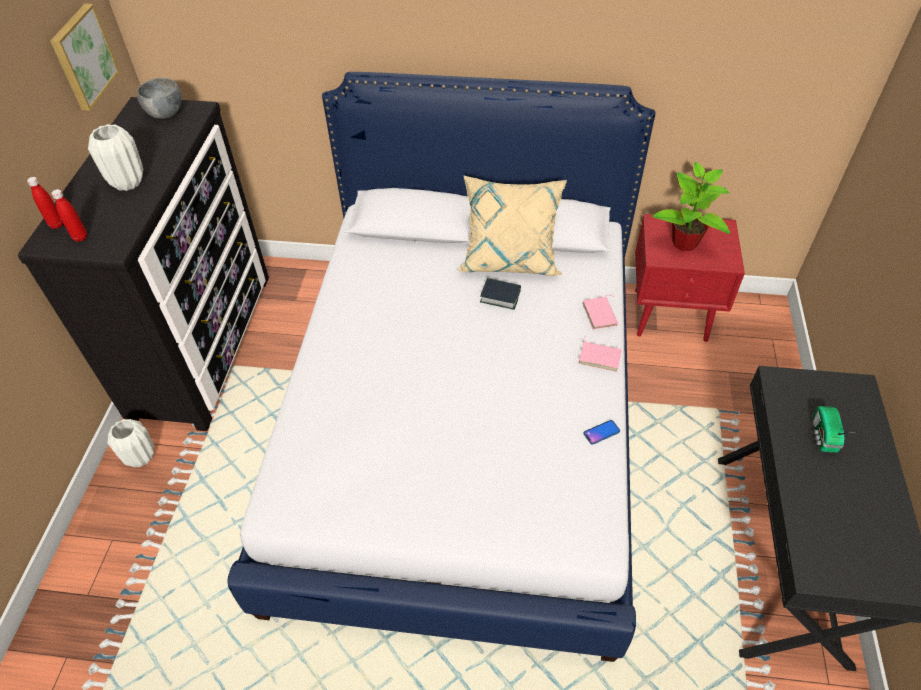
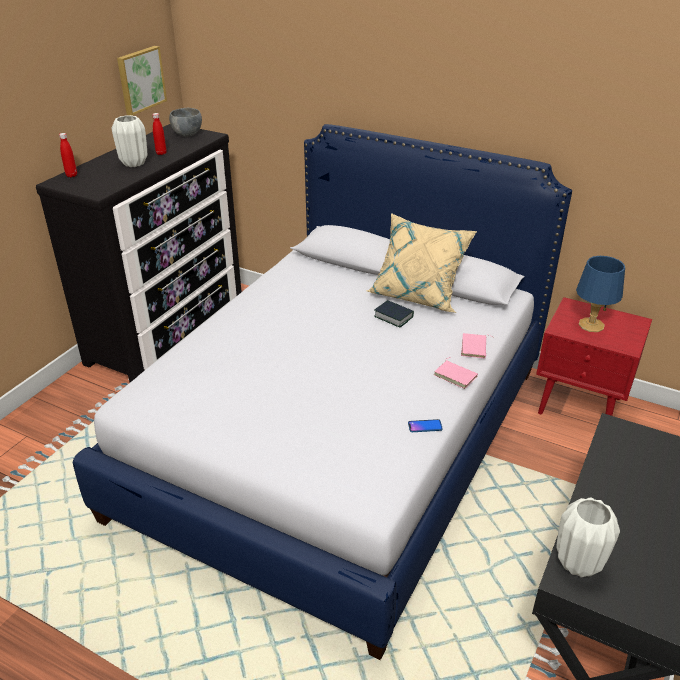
camera: 20 degrees right, 15 degrees down
red bottle [51,189,87,242] -> red bottle moved to [152,113,166,155]
white vase [107,419,154,467] -> white vase moved to [556,497,620,577]
potted plant [652,162,730,251] -> blue table lamp [576,256,625,332]
radio [812,406,855,453] -> none

